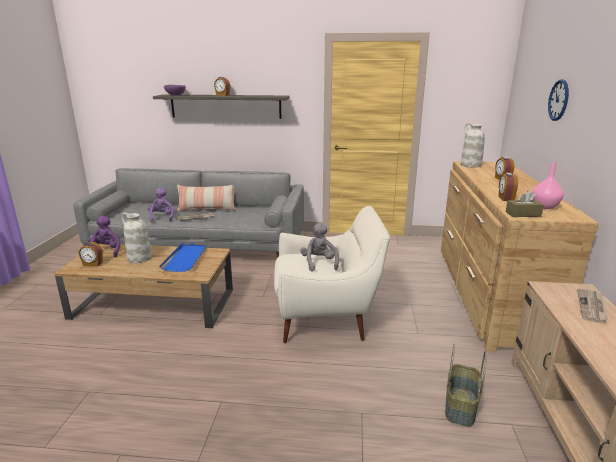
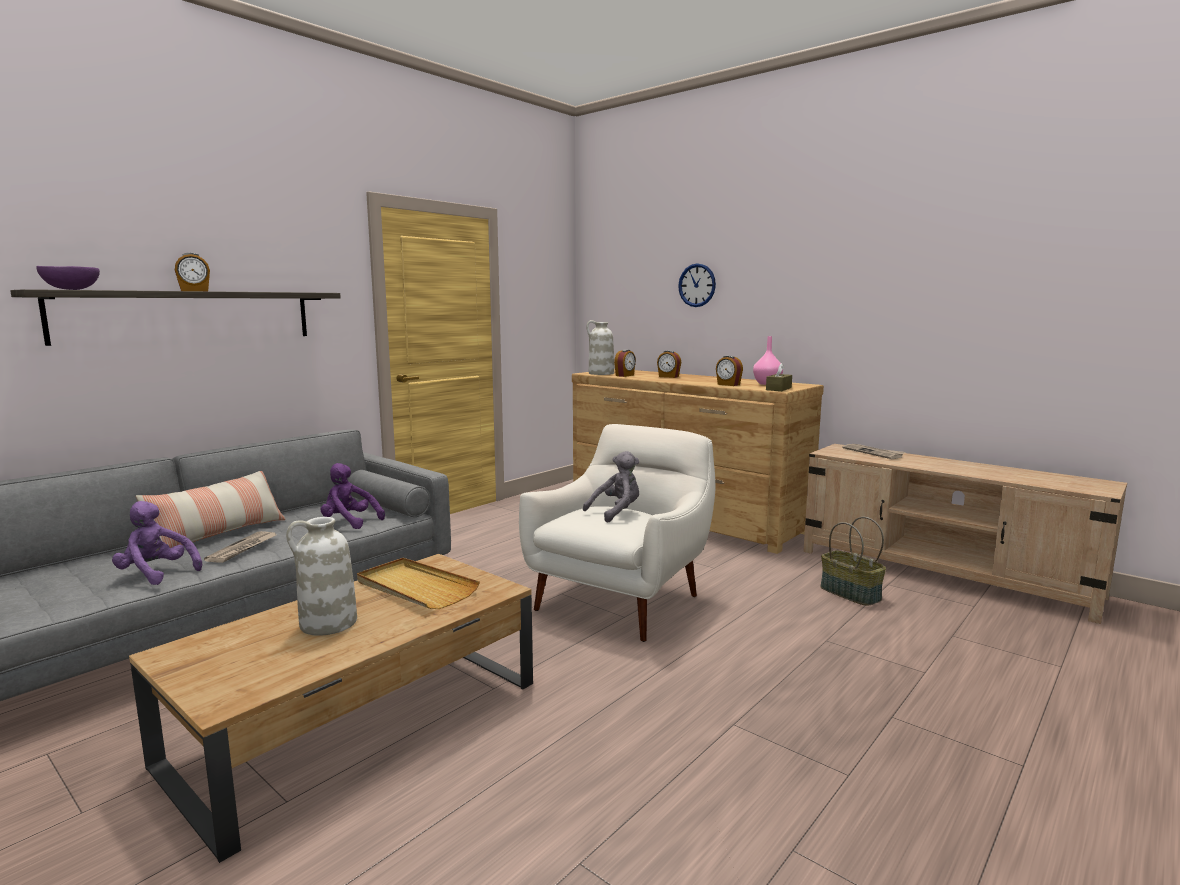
camera: 55 degrees left, 10 degrees down
alarm clock [79,242,103,267] -> alarm clock moved to [614,349,636,377]
purple plush toy [88,215,120,257] -> purple plush toy moved to [321,463,385,529]
blue tray [159,243,207,272] -> beige tray [357,558,480,609]
grey plush toy [301,223,339,271] -> grey plush toy turned 120 degrees clockwise [583,451,639,523]

